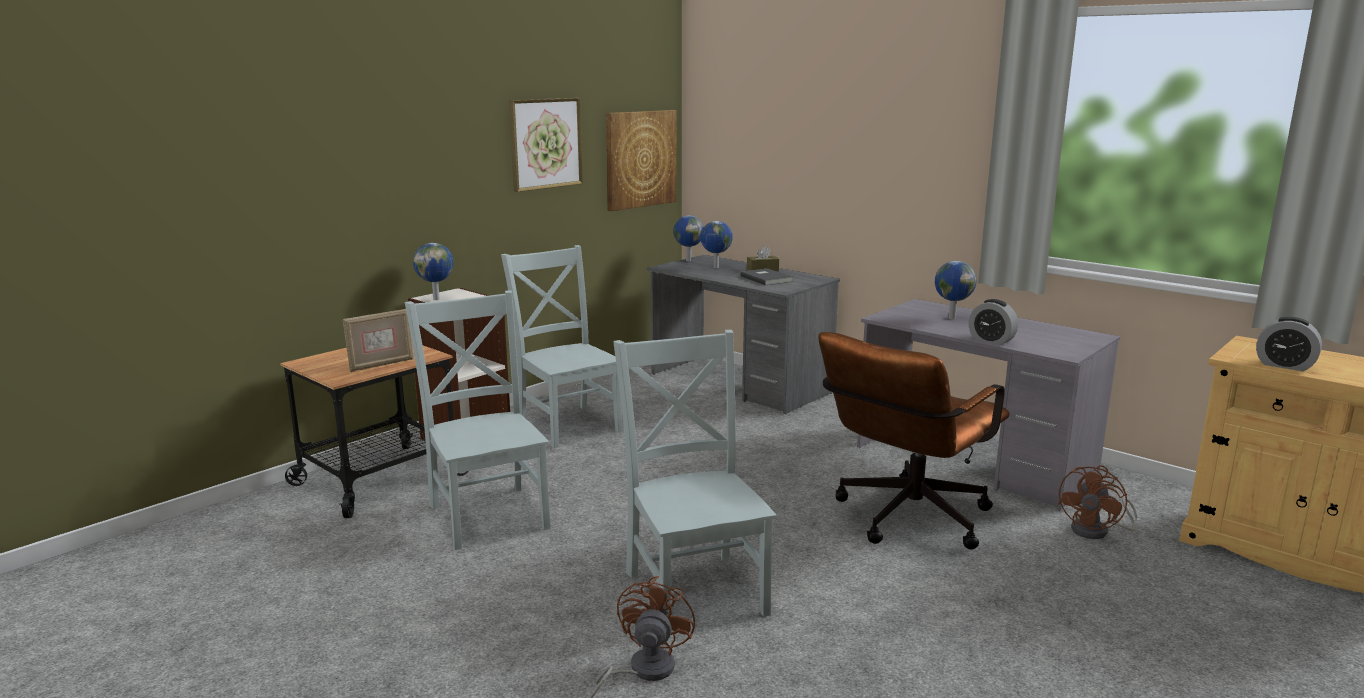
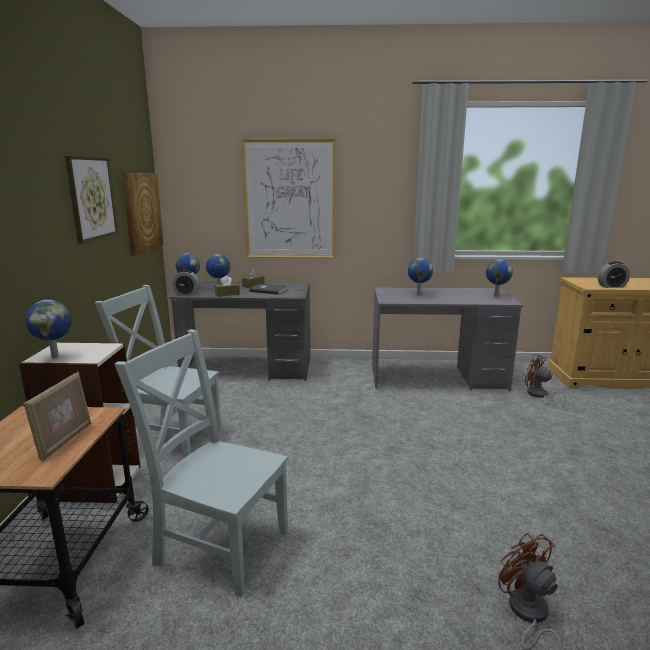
camera: 40 degrees left, 0 degrees up
grey chair [613,330,777,617] -> none
brown office chair [818,332,1010,550] -> none
alarm clock [968,299,1018,345] -> alarm clock moved to [172,270,200,295]
brown fan [1058,465,1137,539] -> brown fan turned 135 degrees clockwise [525,354,566,409]
none -> brown tissue box [215,275,240,297]
none -> picture [241,138,336,258]
none -> globe [486,259,513,297]

